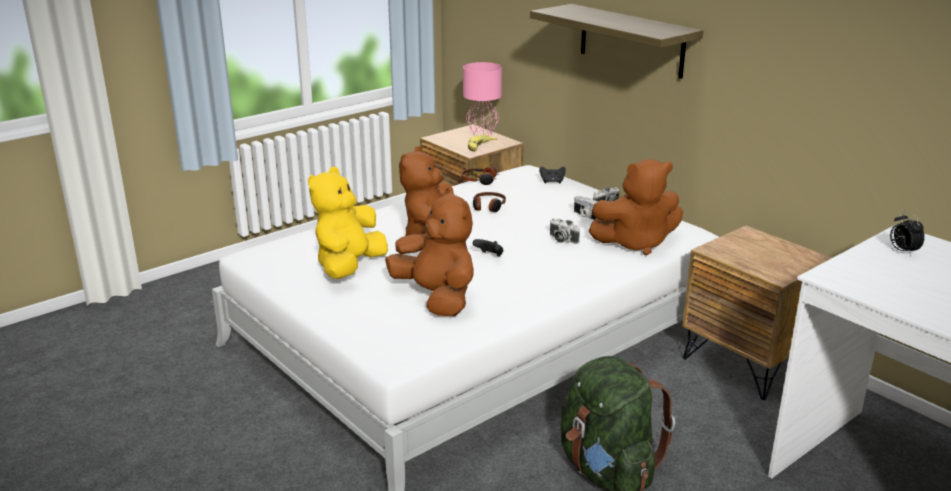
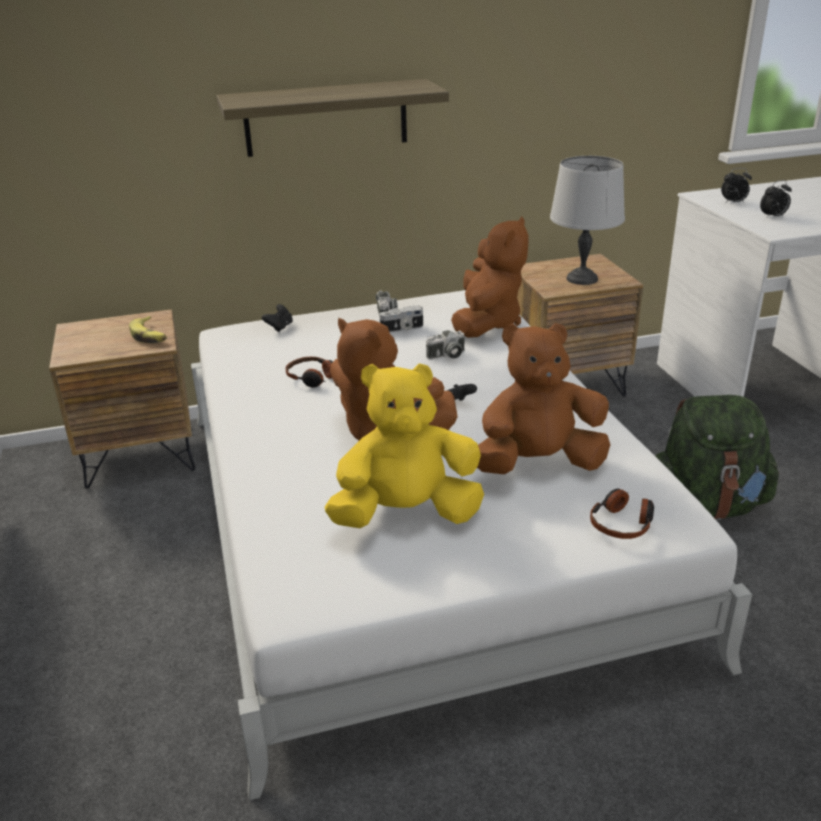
camera: 65 degrees left, 5 degrees up
yellow plush toy [308,167,388,279] -> yellow plush toy turned 120 degrees clockwise [325,363,484,528]
headphones [461,167,500,185] -> headphones moved to [590,489,654,539]
pink table lamp [463,62,502,136] -> none
none -> grey table lamp [550,156,625,285]
none -> alarm clock [760,180,792,219]

